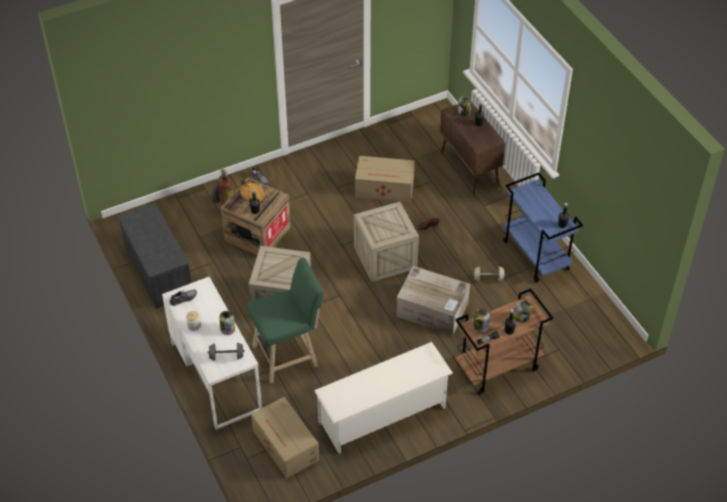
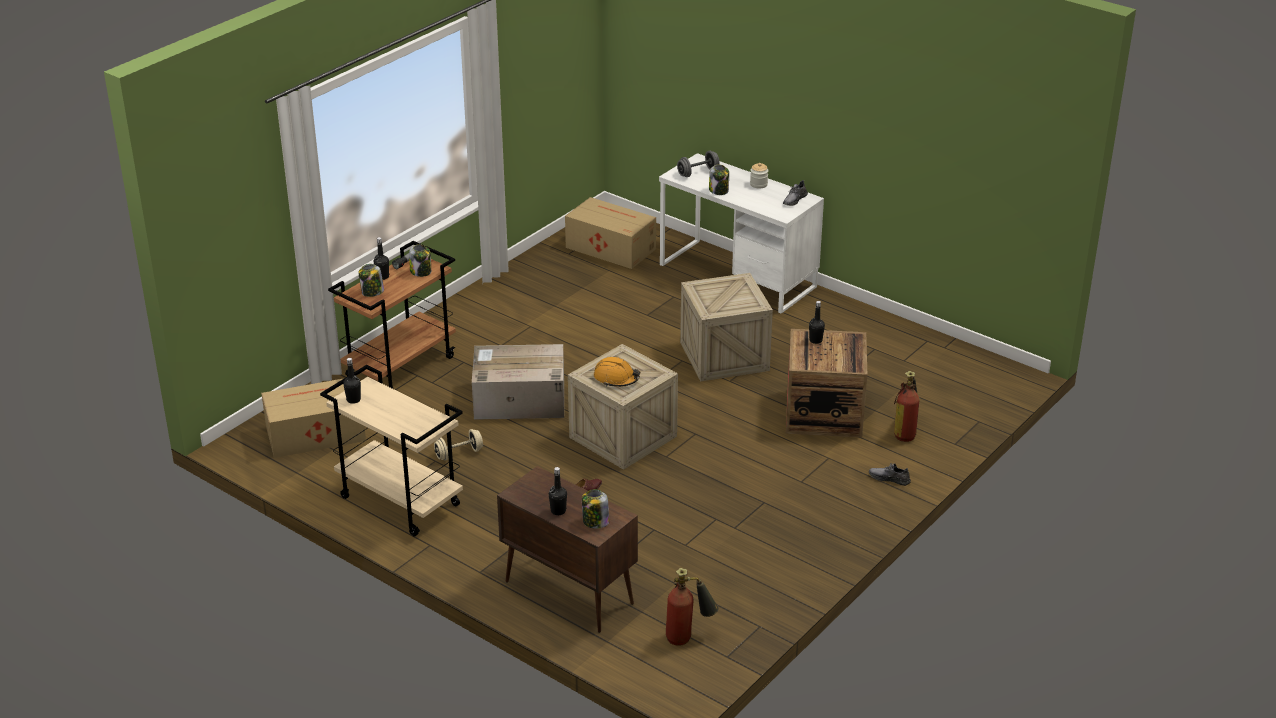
camera: 155 degrees right, 15 degrees down
grey bench [118,203,192,308] -> none
orange hard hat [239,180,265,203] -> orange hard hat moved to [594,357,640,387]
green stool [247,258,323,383] -> none
white shoe rack [314,342,453,454] -> none
cardboard box [355,156,415,202] -> cardboard box moved to [261,378,366,458]
blue cart [503,173,583,283] -> beige cart [320,365,463,536]
none -> fire extinguisher [666,568,718,646]

